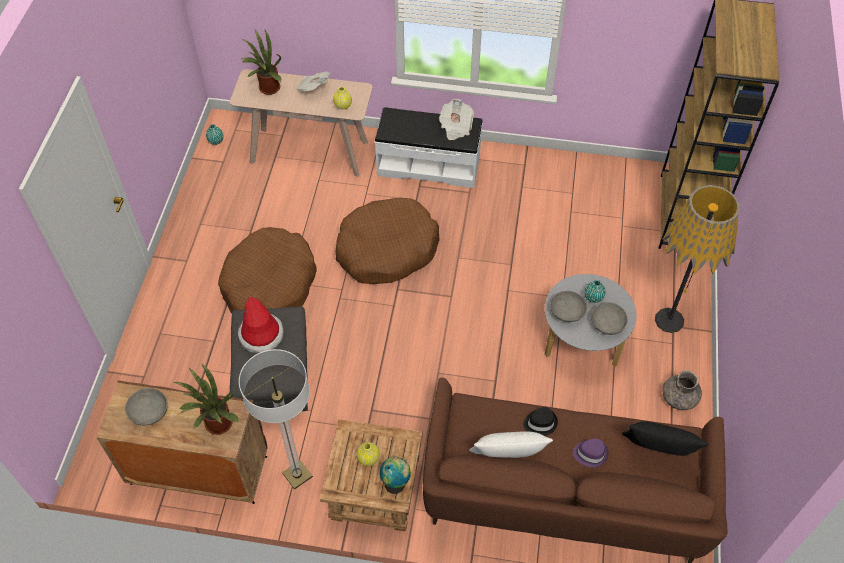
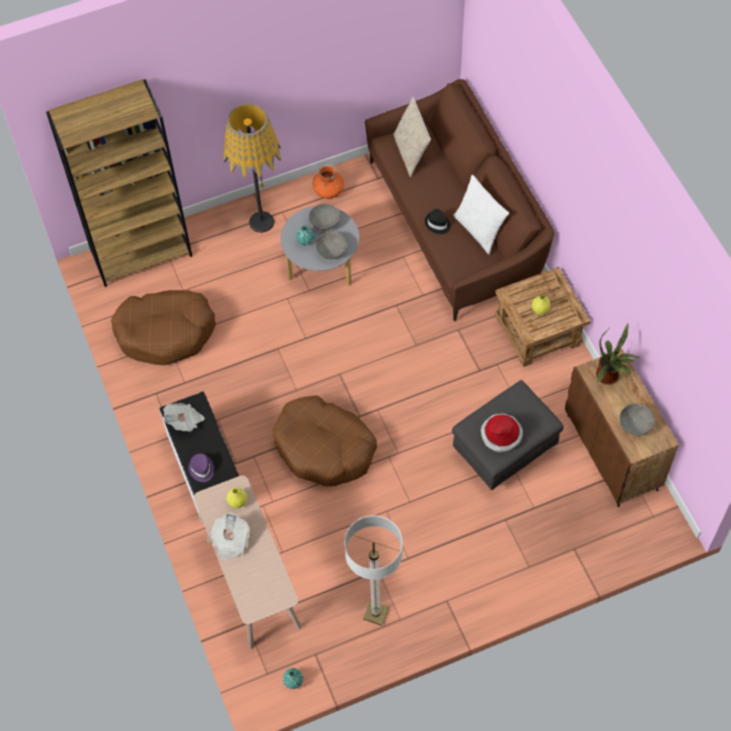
camera: 120 degrees left, 5 degrees up
brown dog bed [218,227,317,313] -> brown dog bed moved to [111,290,216,365]
floor lamp [239,349,313,489] -> floor lamp moved to [344,515,403,626]
potted plant [241,30,281,95] -> none
globe [380,457,411,494] -> none
purple hat [573,439,608,467] -> purple hat moved to [188,454,214,482]
black pillow [622,421,709,456] -> beige pillow [393,97,431,177]
grey vase [662,370,702,410] -> orange vase [313,165,344,199]

